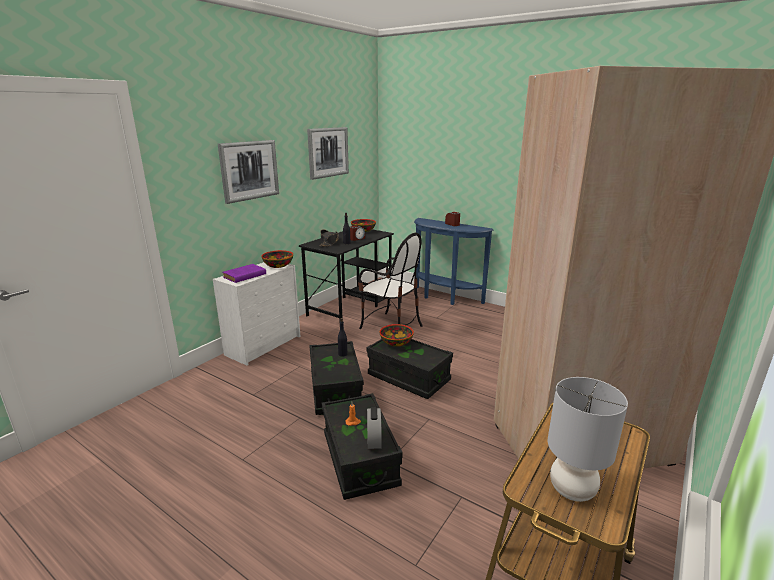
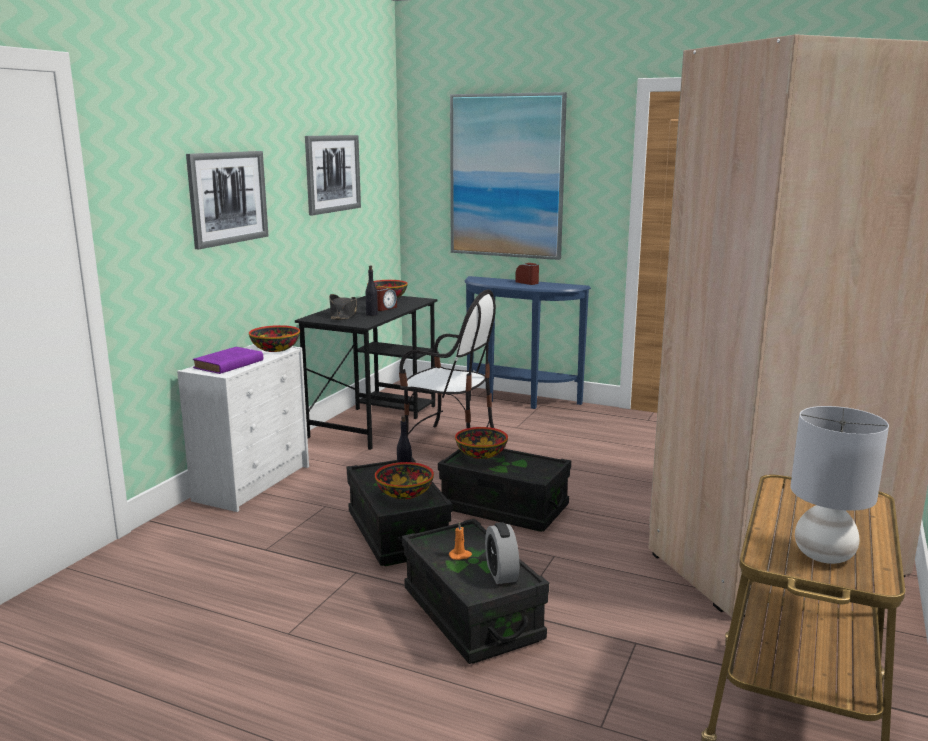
camera: 10 degrees left, 5 degrees down
none -> bowl [375,462,434,500]
none -> picture [450,92,567,260]

